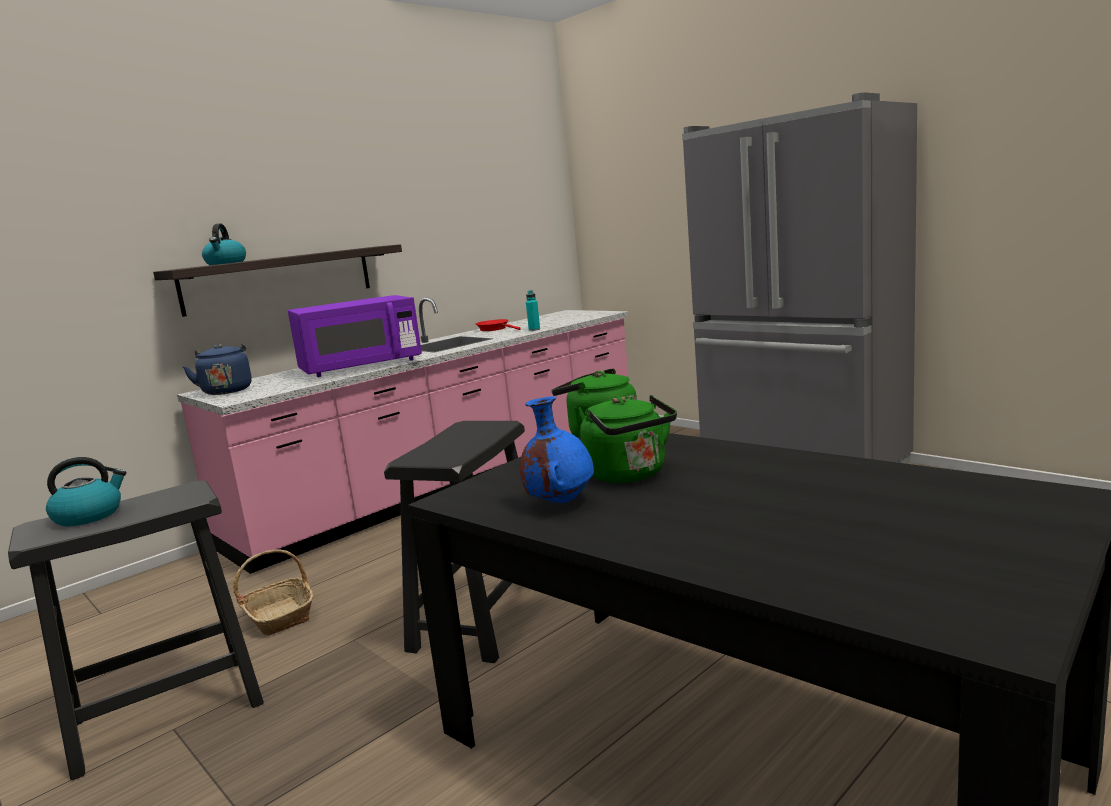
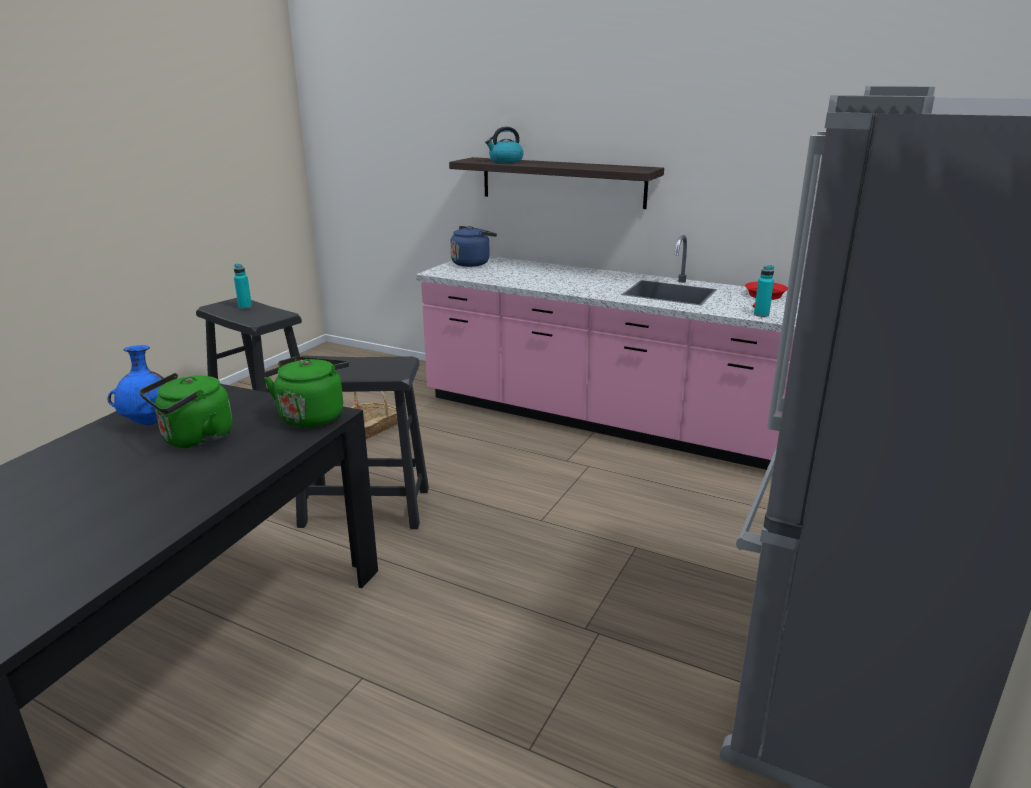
camera: 70 degrees right, 10 degrees up
kettle [46,457,126,526] -> turquoise bottle [234,264,252,309]
purple microwave [288,295,422,377] -> none

